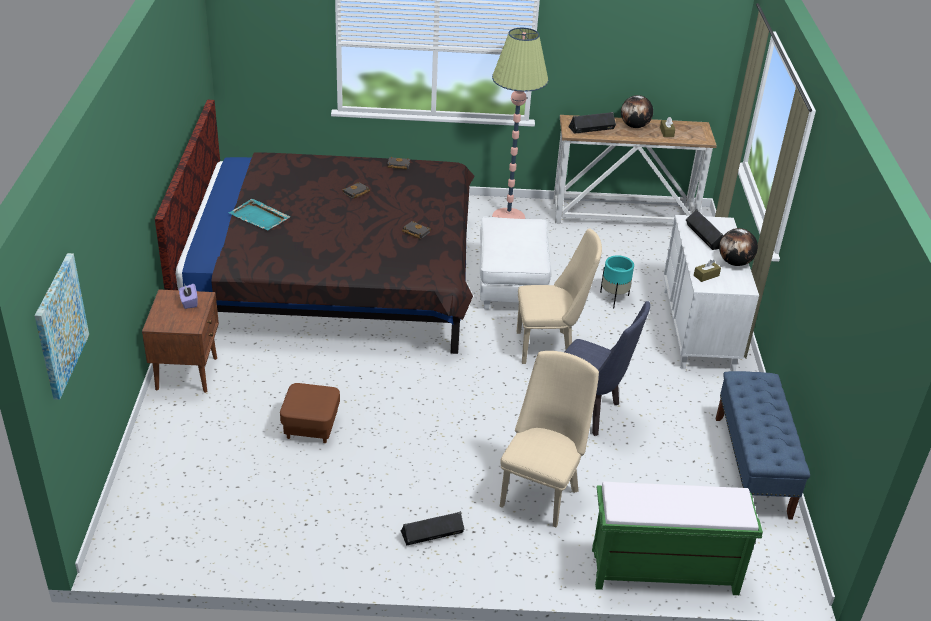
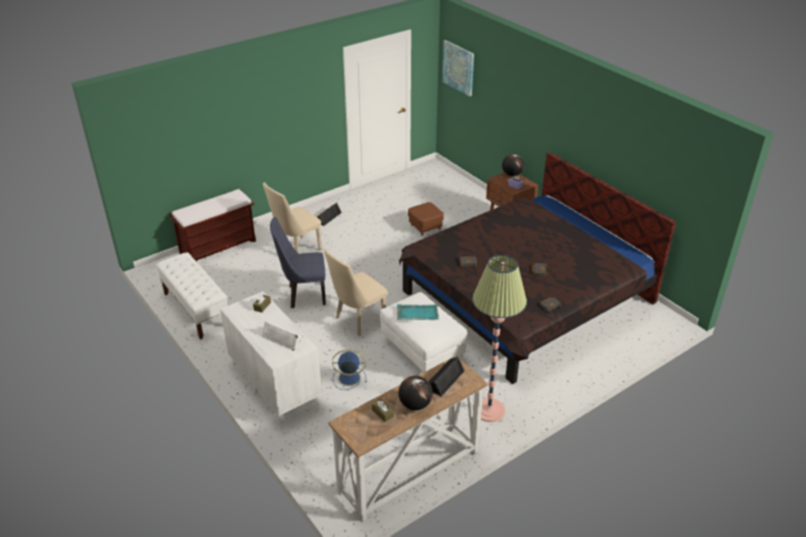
camera: 145 degrees right, 0 degrees up
turquoise tray [229,199,291,230] -> turquoise tray moved to [397,304,439,320]
beige chair [500,351,599,527] -> beige chair turned 60 degrees clockwise [263,182,322,253]
green bench [592,481,763,595] -> brown bench [169,189,256,262]
turquoise planter [600,255,634,309] -> blue fan [332,350,367,390]
black speaker [686,209,723,250] -> white speaker [262,322,304,351]
blue bench [716,371,810,520] -> white bench [156,252,228,340]
globe [719,228,758,266] -> globe moved to [502,154,524,176]

